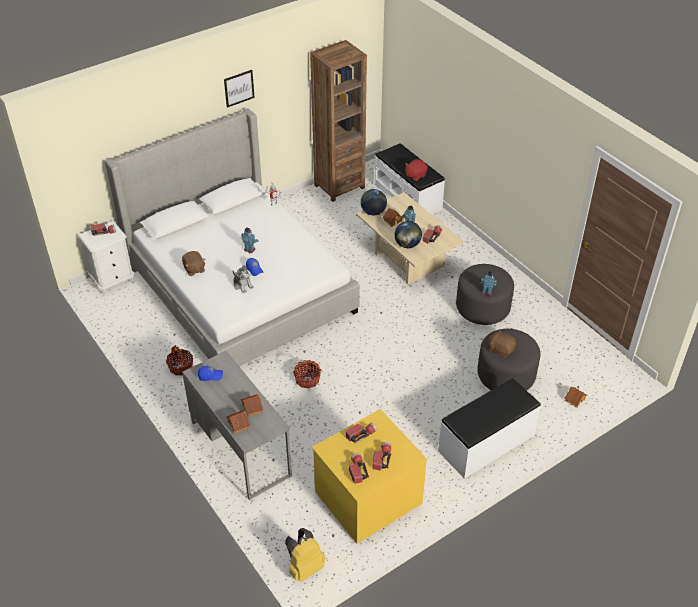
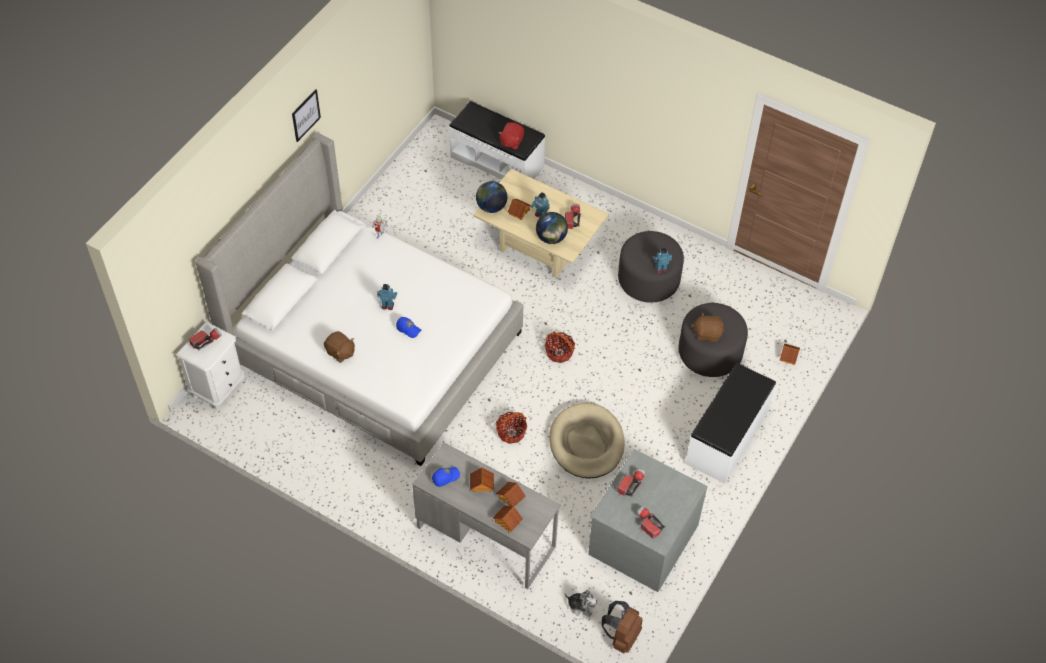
camera: 25 degrees left, 10 degrees up
basket [166,345,193,375] -> basket moved to [545,332,575,363]
plush toy [233,265,254,293] -> plush toy moved to [565,590,597,617]
yellow backpack [285,528,325,582] -> brown backpack [602,601,643,653]
brown bookcase [310,40,367,202] -> none
yellow dresser [312,409,427,544] -> grey dresser [588,449,708,592]
flashlight [372,442,391,470] -> none
none -> toy house [470,467,494,492]
none -> beige dog bed [549,403,625,479]

